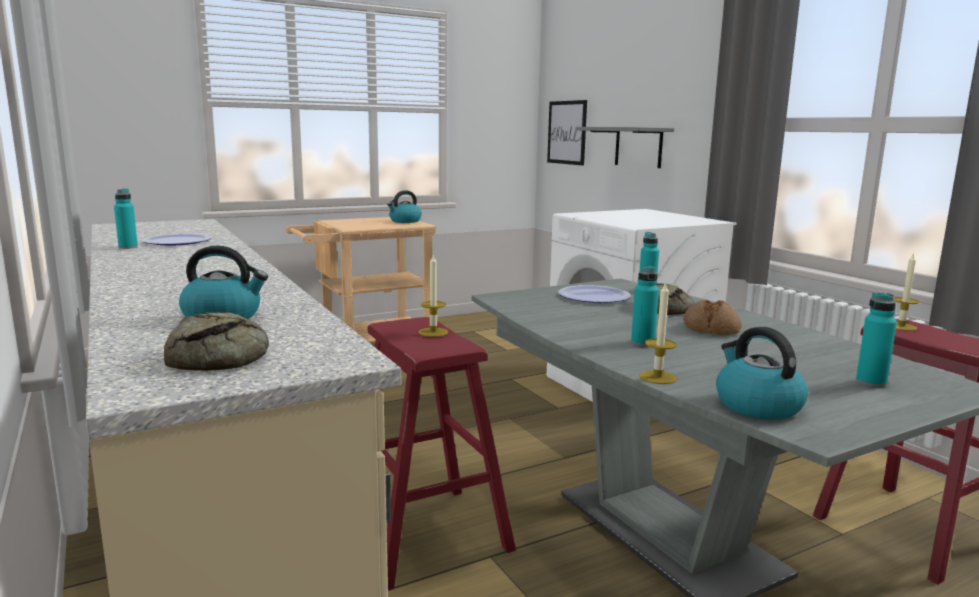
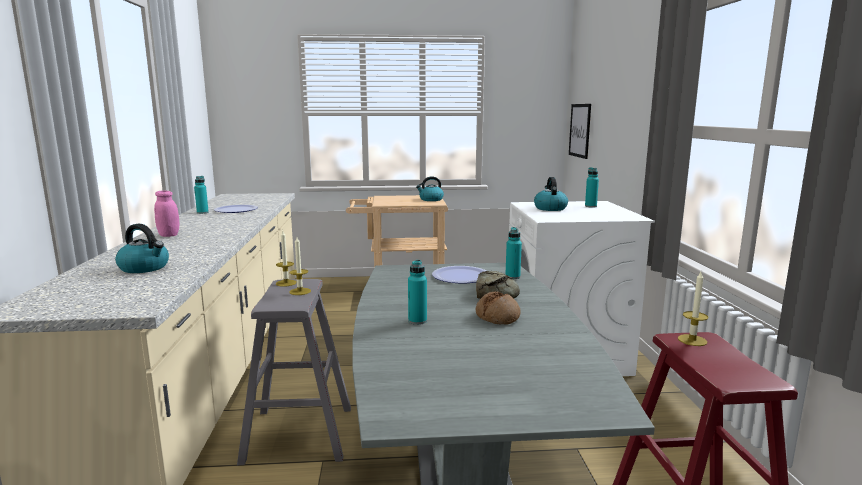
camera: 25 degrees right, 0 degrees up
bread [164,312,269,371] -> none
red stool [368,317,516,590] -> grey stool [237,279,351,465]
grey shelf [575,127,674,168] -> none
candle [639,281,677,384] -> candle moved to [276,231,297,287]
kettle [716,327,808,420] -> kettle moved to [534,177,568,211]
turquoise bottle [856,292,897,387] -> turquoise bottle moved to [585,167,599,208]
none -> pink jar [154,191,179,237]

